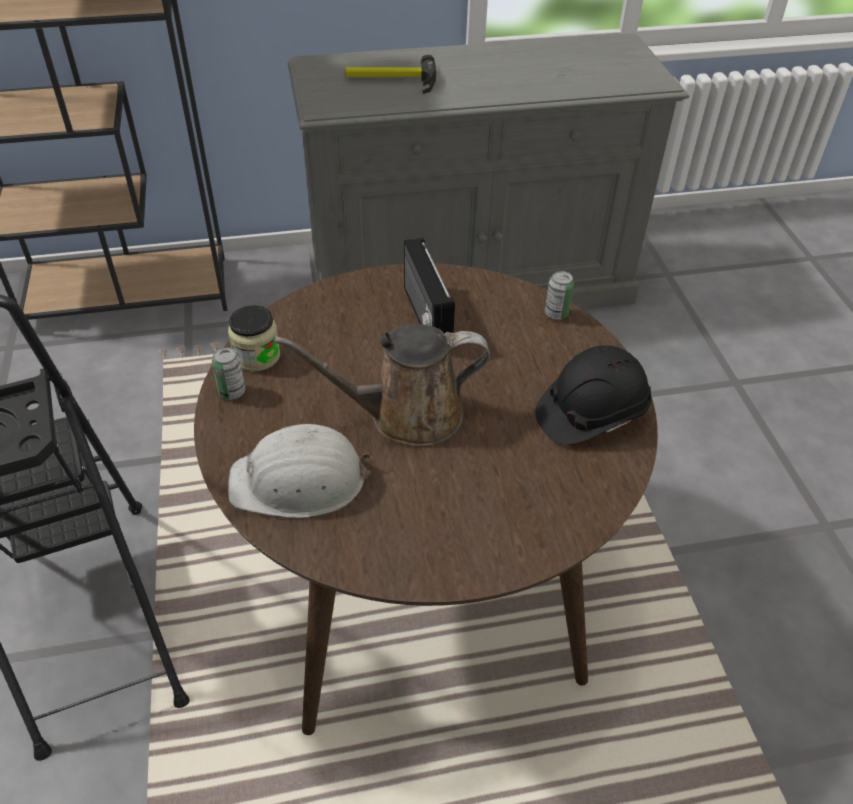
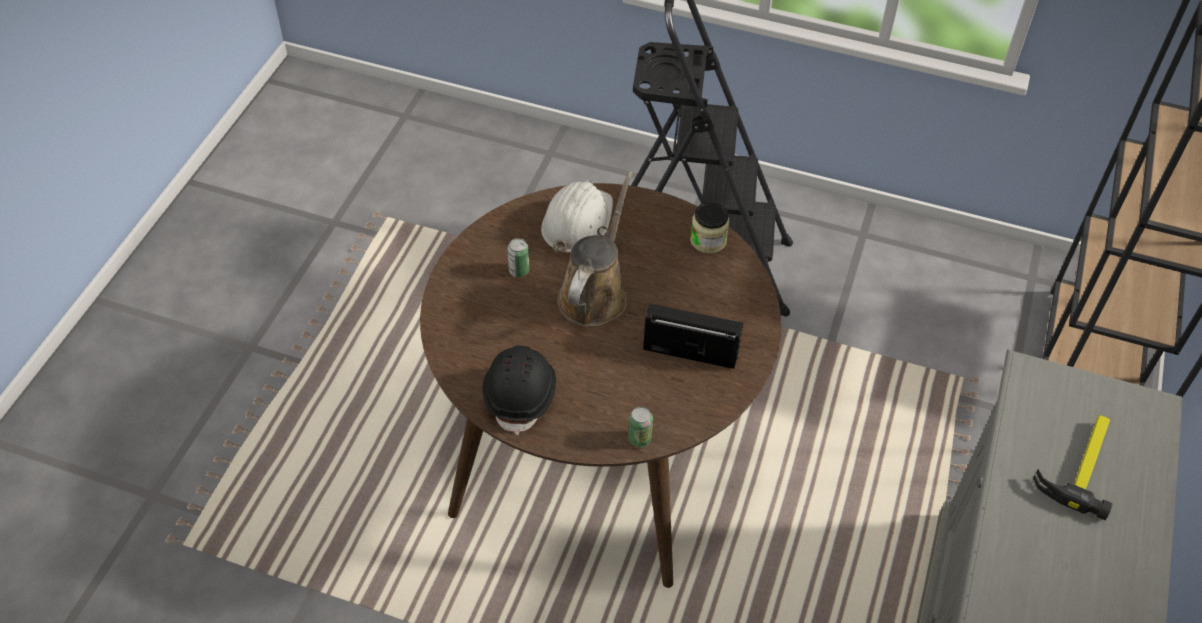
camera: 120 degrees right, 5 degrees up
can [212,347,245,400] -> can moved to [507,238,529,277]

